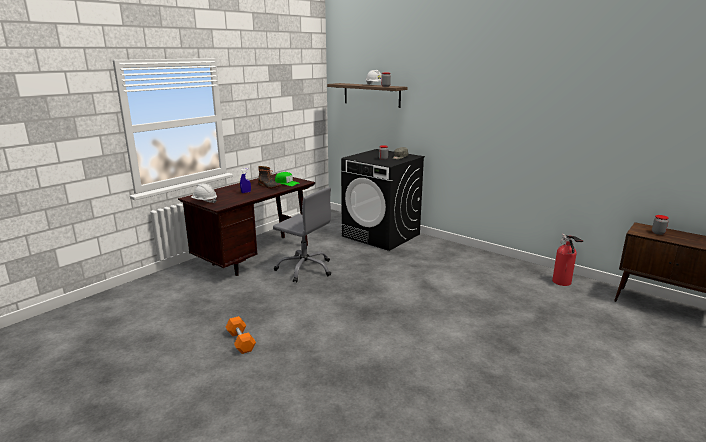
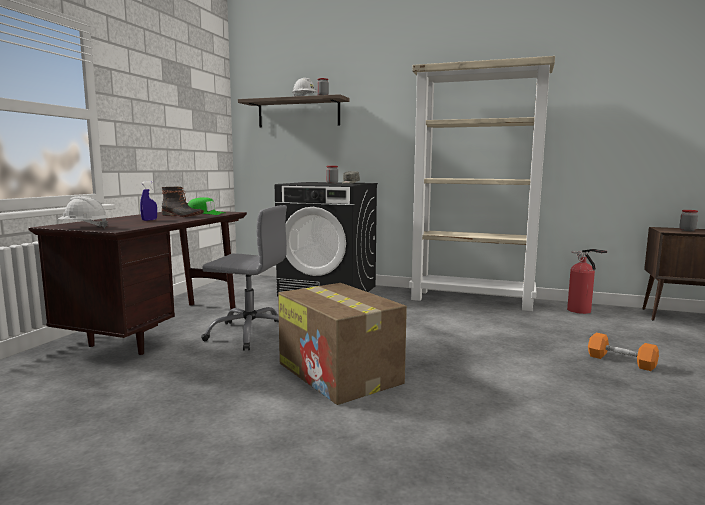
camera: 20 degrees left, 10 degrees down
orange dumbbell [226,316,256,354] -> orange dumbbell moved to [588,333,659,371]
none -> cardboard box [278,283,407,405]
none -> beige bookcase [409,56,555,311]

